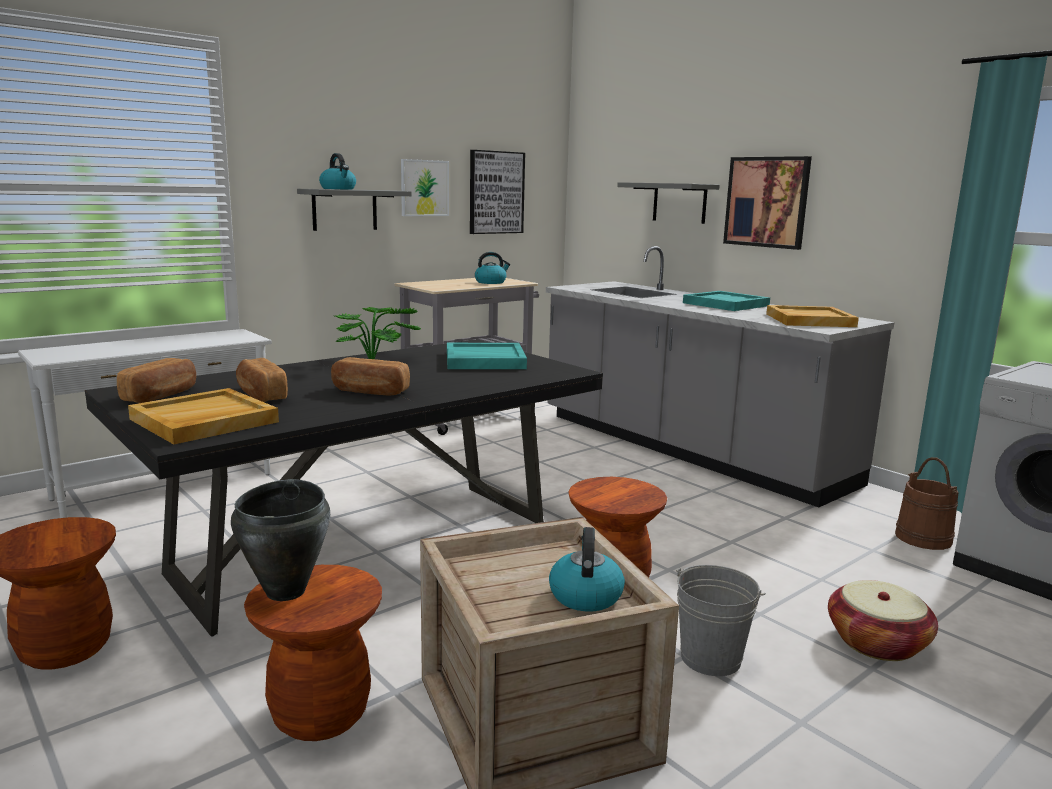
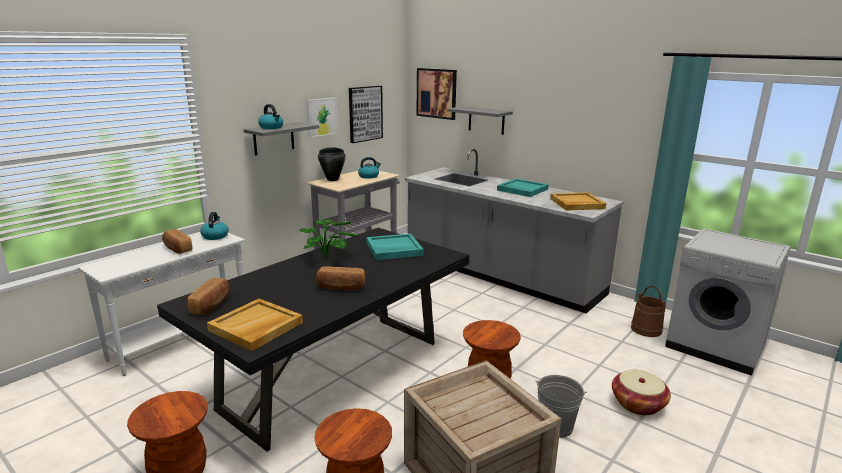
camera: 10 degrees left, 5 degrees up
black cooking pot [231,479,330,601] -> black cooking pot moved to [318,147,346,181]
bread [236,358,288,402] -> bread moved to [162,229,192,254]
kettle [549,527,625,611] -> kettle moved to [200,212,229,240]
picture [723,156,812,250] -> picture moved to [417,68,457,120]

